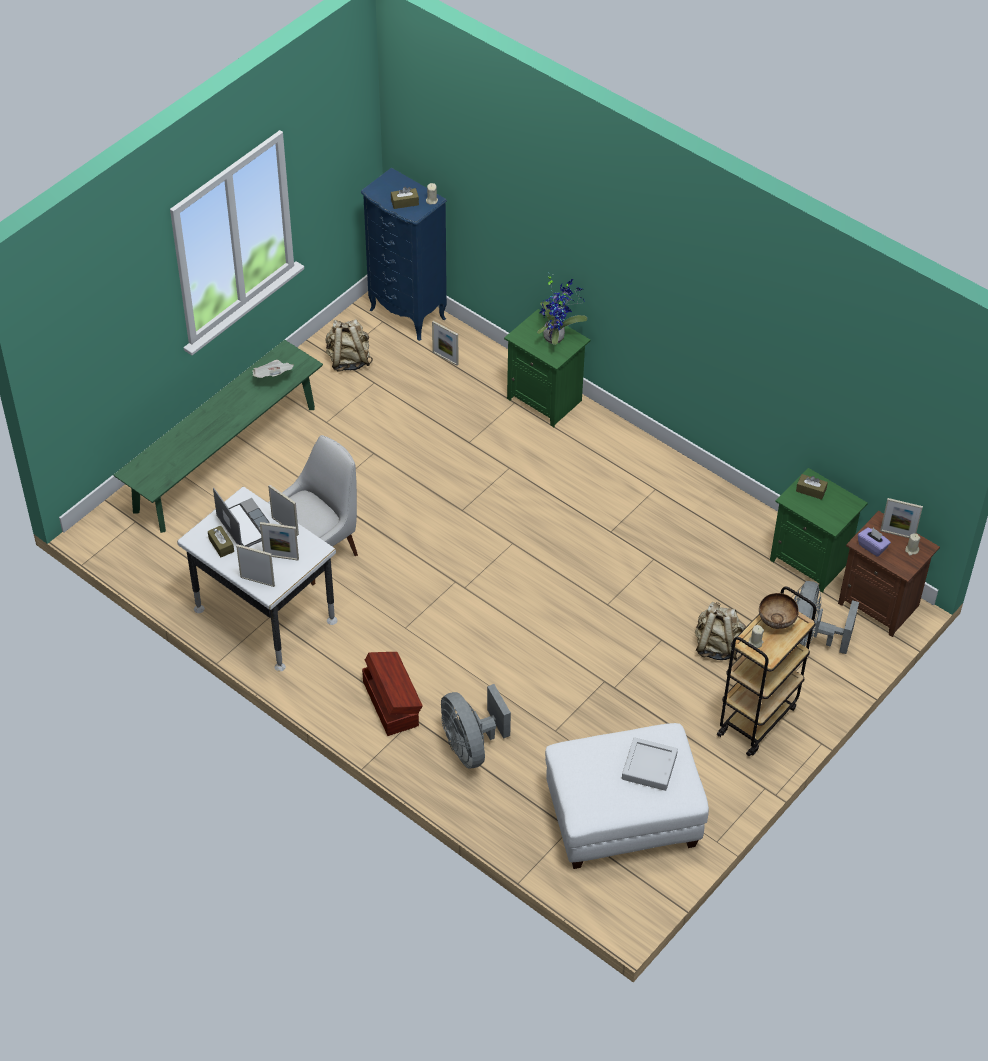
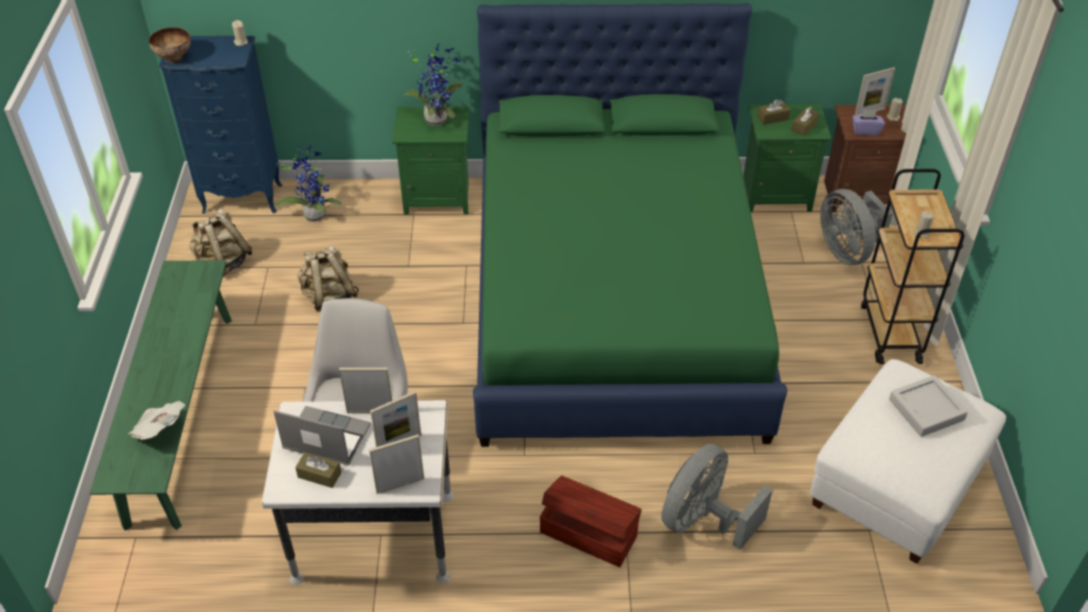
camera: 40 degrees left, 5 degrees down
newspaper [252,360,294,378] -> newspaper moved to [129,401,185,440]
brown tissue box [391,187,419,209] -> brown tissue box moved to [791,106,819,136]
picture frame [432,321,458,366] -> potted plant [276,145,342,222]
grey fan [441,684,511,769] -> grey fan turned 105 degrees clockwise [661,444,773,550]
beige backpack [695,602,746,661] -> beige backpack moved to [297,245,359,312]
bowl [759,593,799,629] -> bowl moved to [149,27,191,63]
none -> green bed [473,3,787,447]

